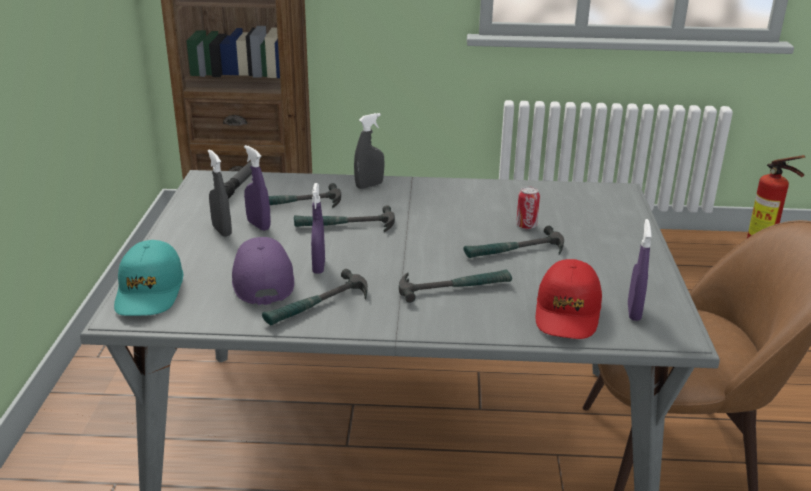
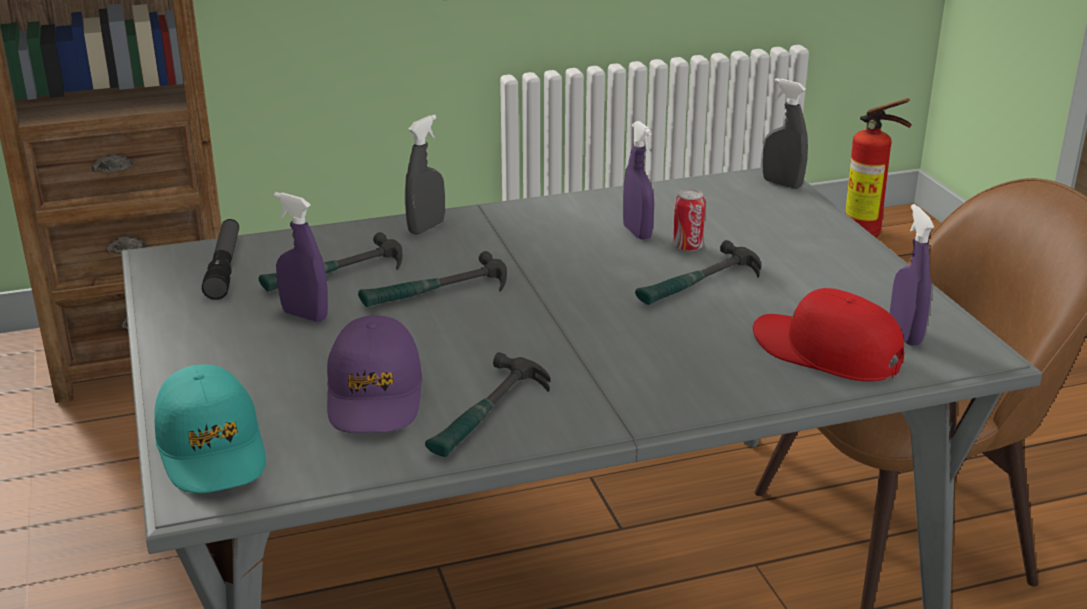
camera: 20 degrees left, 0 degrees up
grey spray bottle [208,149,232,237] -> grey spray bottle moved to [763,78,808,189]
purple cap [232,237,294,305] -> purple cap turned 150 degrees counterclockwise [327,315,422,433]
purple spray bottle [311,183,325,274] -> purple spray bottle moved to [623,121,654,240]
hammer [399,269,512,303] -> none
red cap [536,259,602,339] -> red cap turned 135 degrees clockwise [753,288,904,381]

